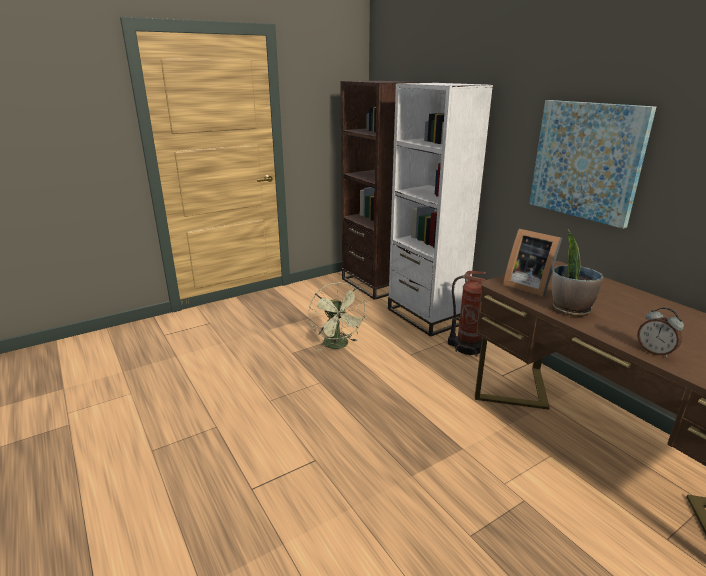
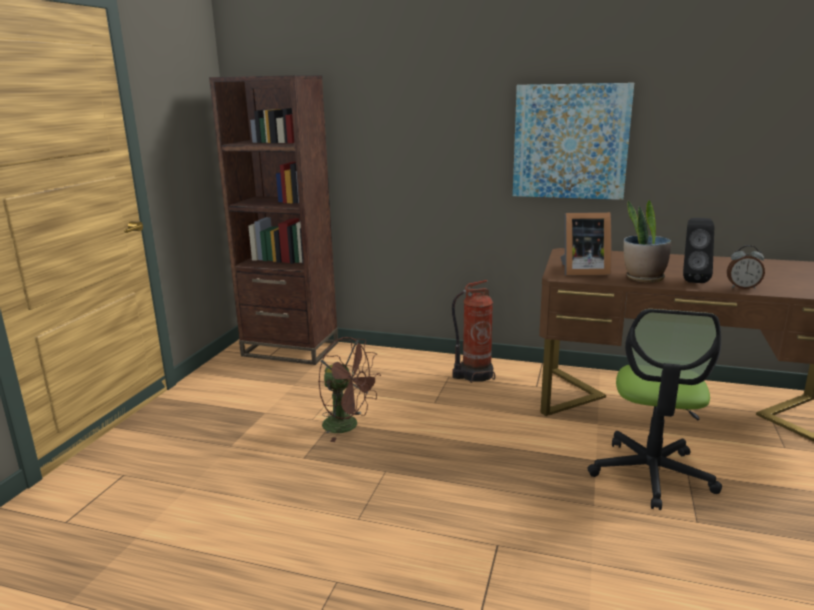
camera: 40 degrees left, 5 degrees down
green fan [308,282,367,352] -> brown fan [318,337,381,442]
white bookcase [388,83,493,337] -> none
none -> office chair [587,309,722,510]
none -> black speaker [683,218,714,283]

